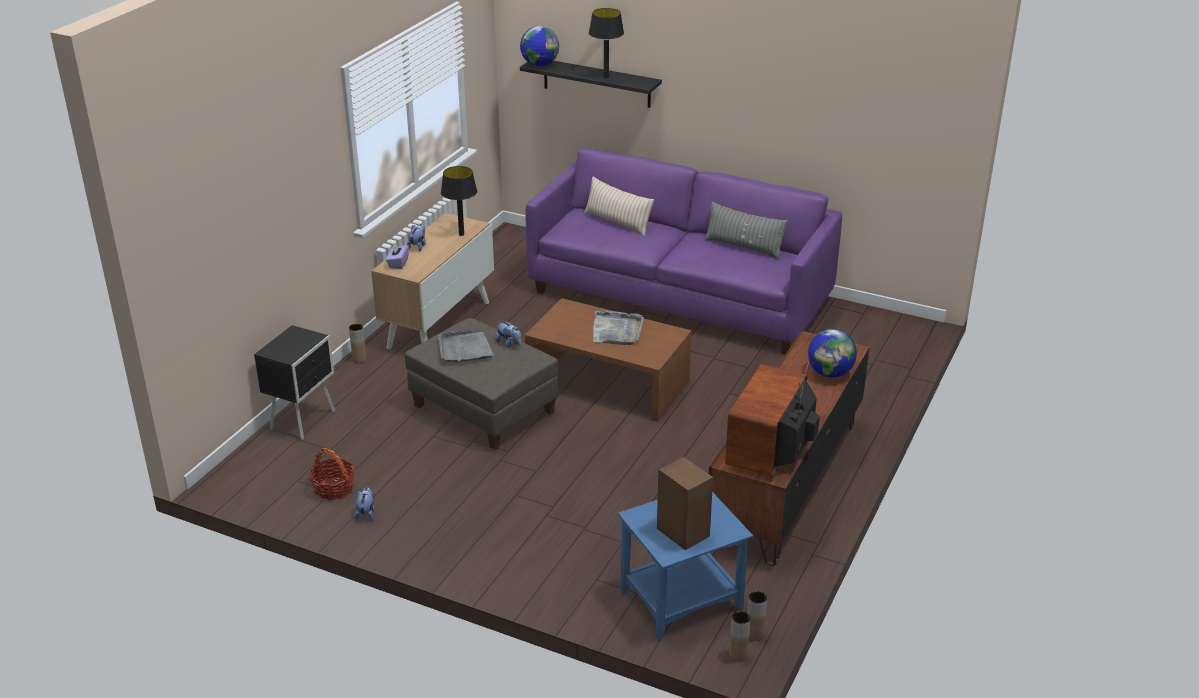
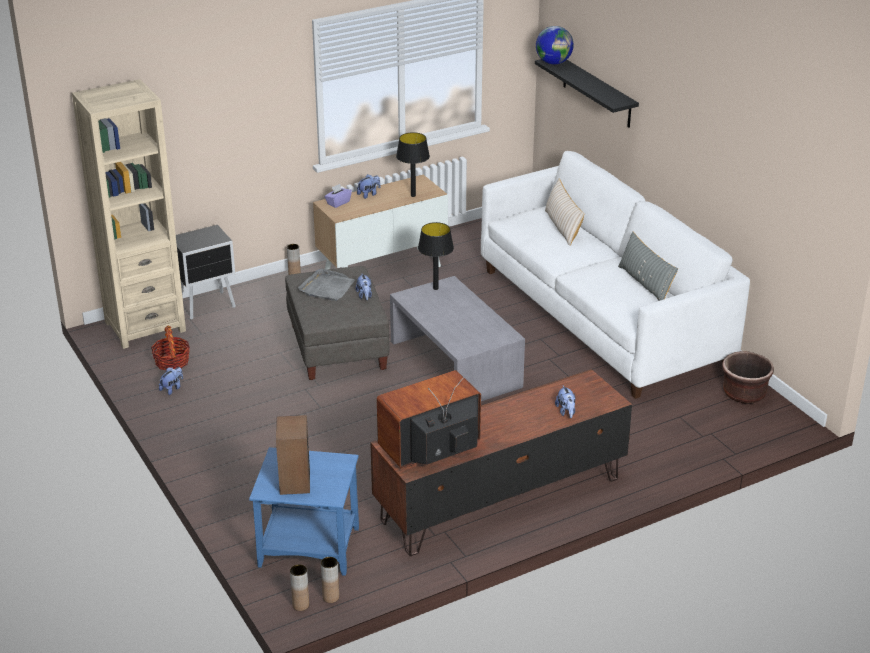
camera: 35 degrees right, 0 degrees up
brown coffee table [525,298,691,422] -> grey coffee table [390,276,525,401]
purple sofa [526,148,842,355] -> white sofa [481,151,750,399]
black table lamp [589,8,624,78] -> black table lamp moved to [418,222,454,290]
grey tray [593,310,644,345] -> none
globe [808,329,857,378] -> plush toy [555,385,576,418]
none -> beige bookcase [72,79,186,349]
none -> brown planter [722,351,774,404]

